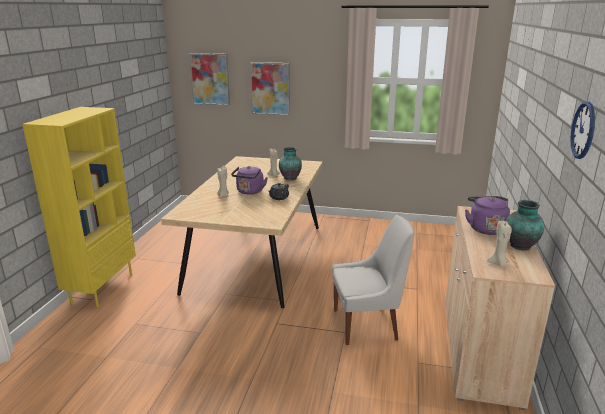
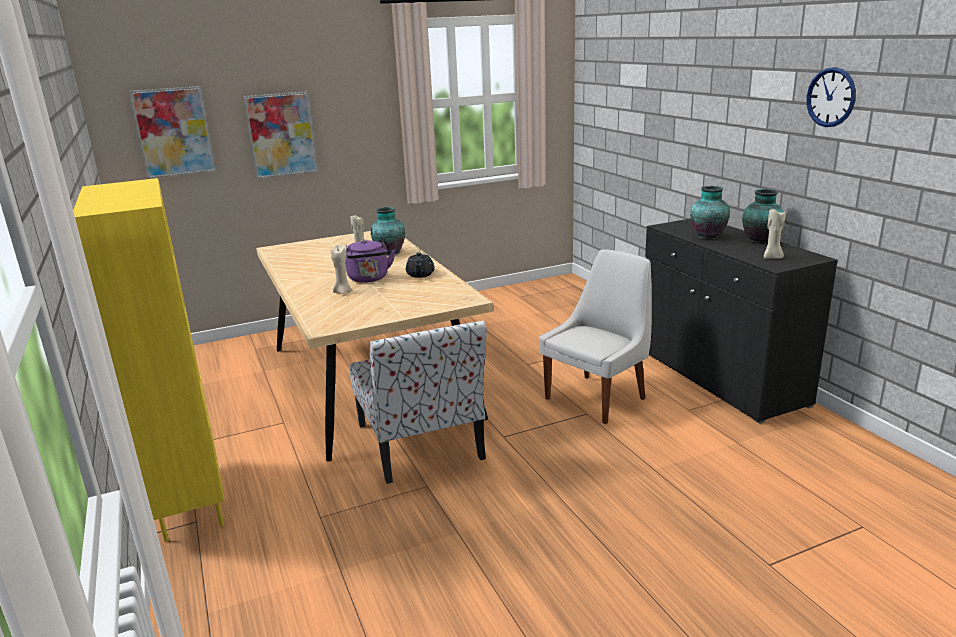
camera: 35 degrees left, 0 degrees up
beige cabinet [445,206,555,410] -> black cabinet [645,219,838,424]
purple kettle [465,196,510,235] -> vase [690,186,730,240]
none -> chair [350,320,487,484]

